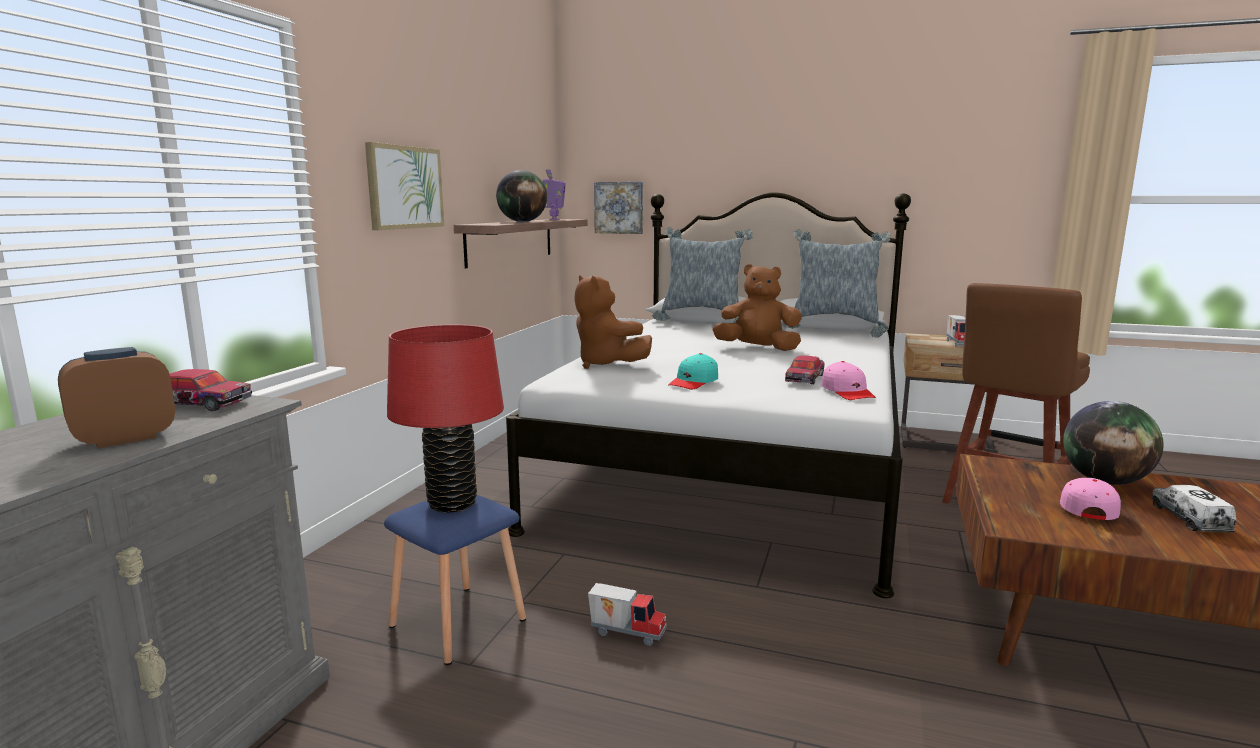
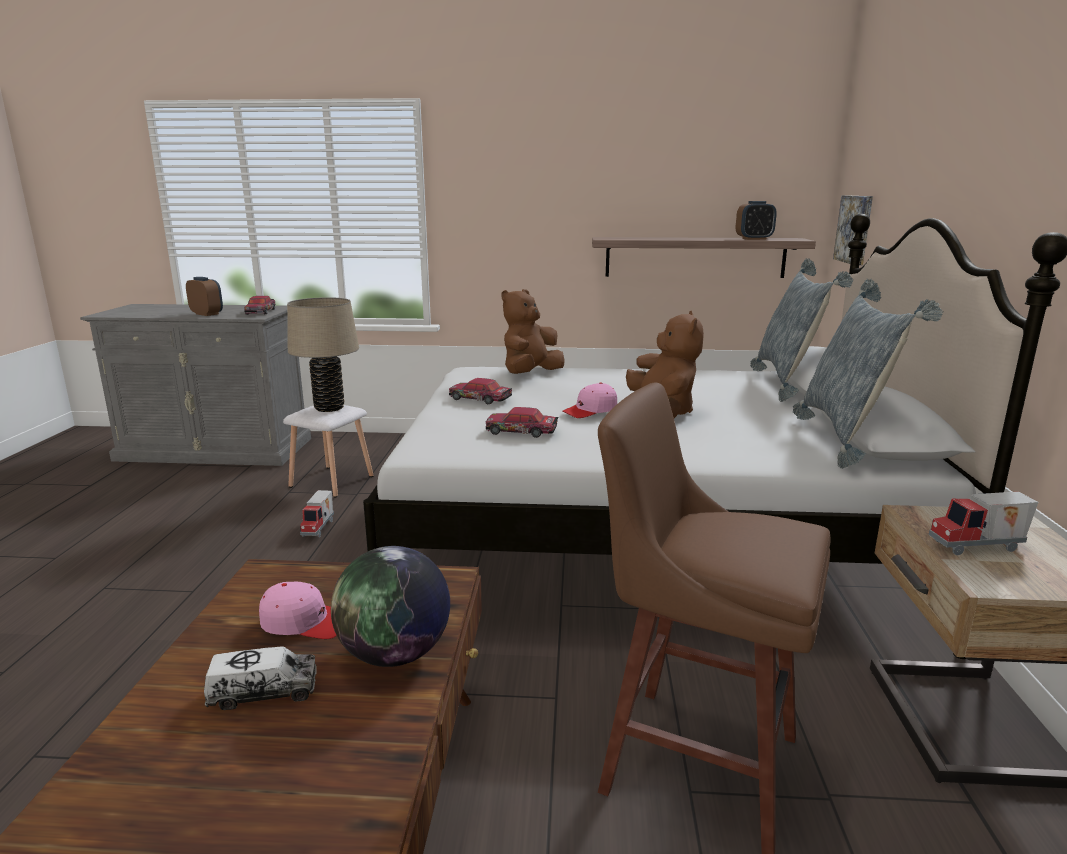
camera: 75 degrees right, 5 degrees up
picture [365,142,444,230] -> none
blue stool [384,495,526,665] -> white stool [283,405,373,498]
red table lamp [387,325,504,513] -> beige table lamp [287,297,359,412]
globe [496,170,547,222] -> none
toy robot [542,169,566,220] -> alarm clock [736,201,777,240]
turquoise cap [668,353,718,390] -> toy car [449,378,512,404]
pink cap [821,361,876,400] -> pink cap moved to [562,383,617,418]

